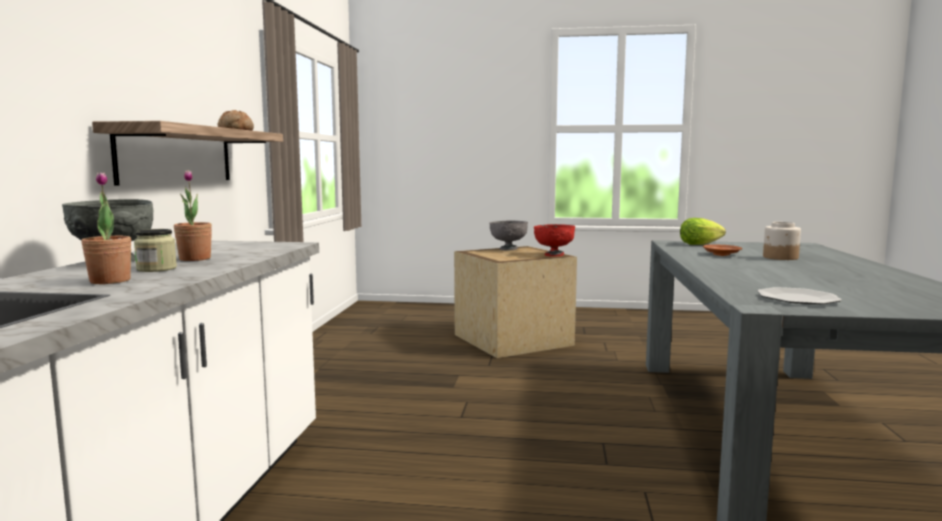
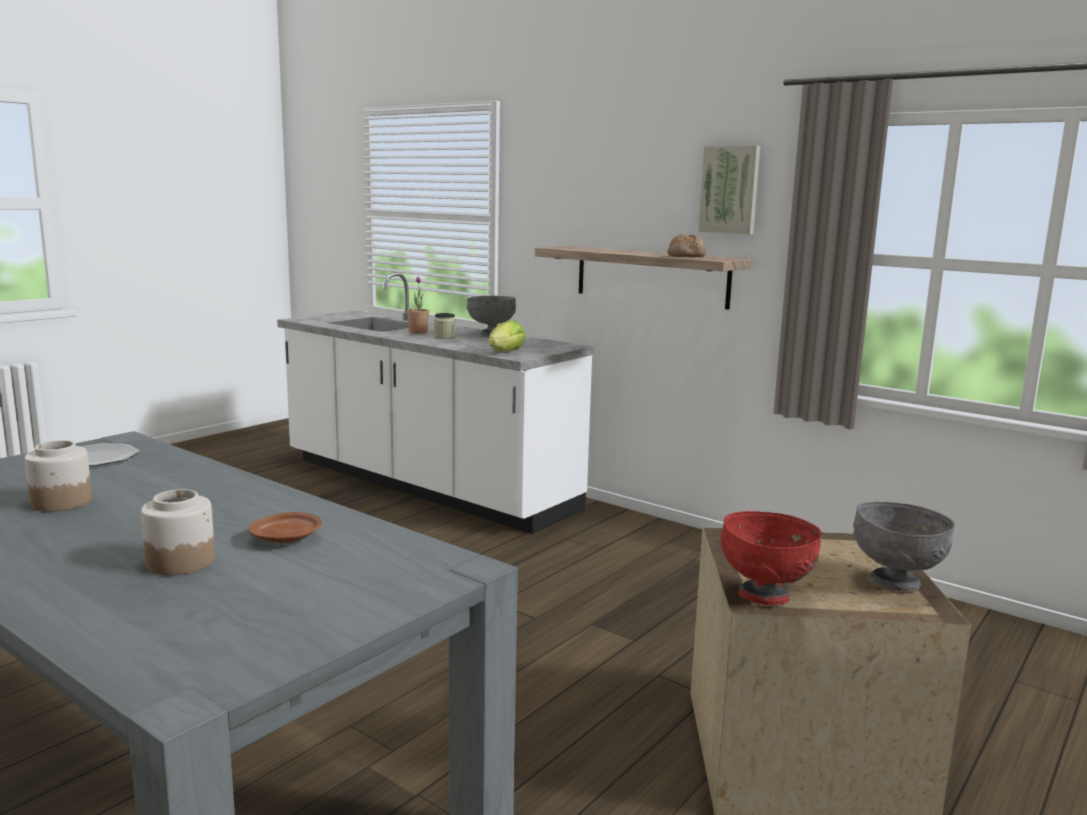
camera: 120 degrees right, 5 degrees up
potted plant [174,170,212,261] -> none
lettuce [680,218,726,245] -> lettuce moved to [488,320,525,352]
none -> jar [25,440,92,512]
none -> picture [698,146,760,234]

